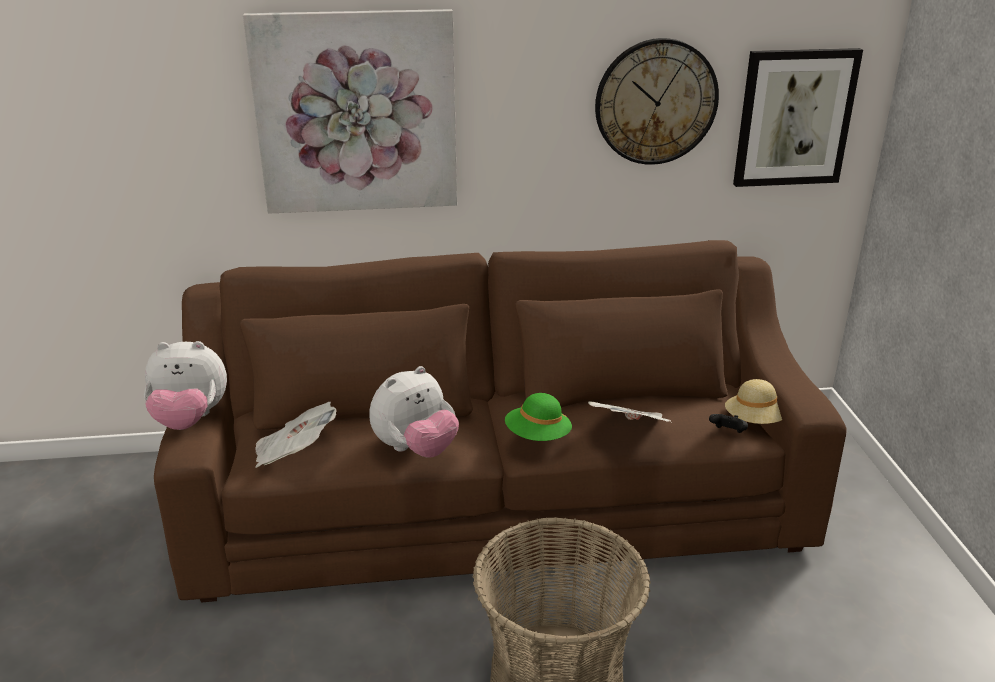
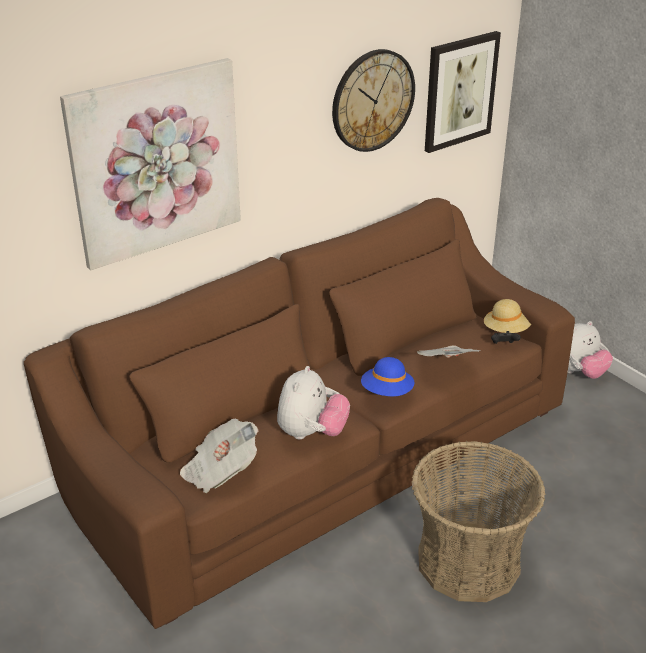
camera: 30 degrees left, 5 degrees up
plush toy [144,341,227,430] -> plush toy moved to [568,321,613,379]
green hat [505,393,572,441] -> blue hat [361,357,415,396]

